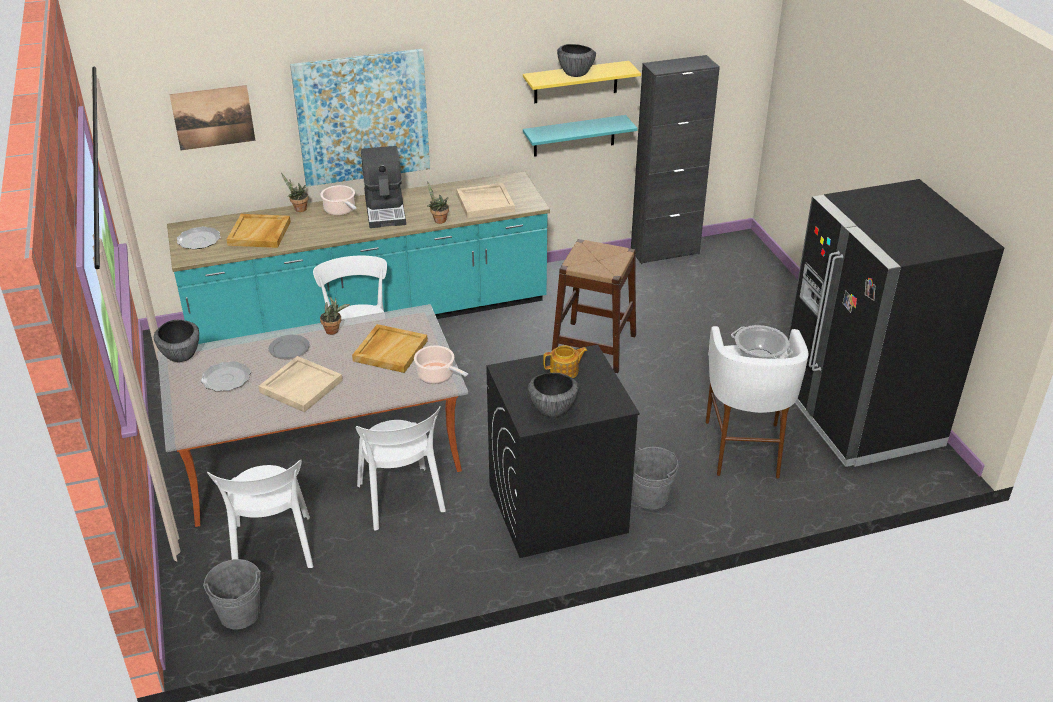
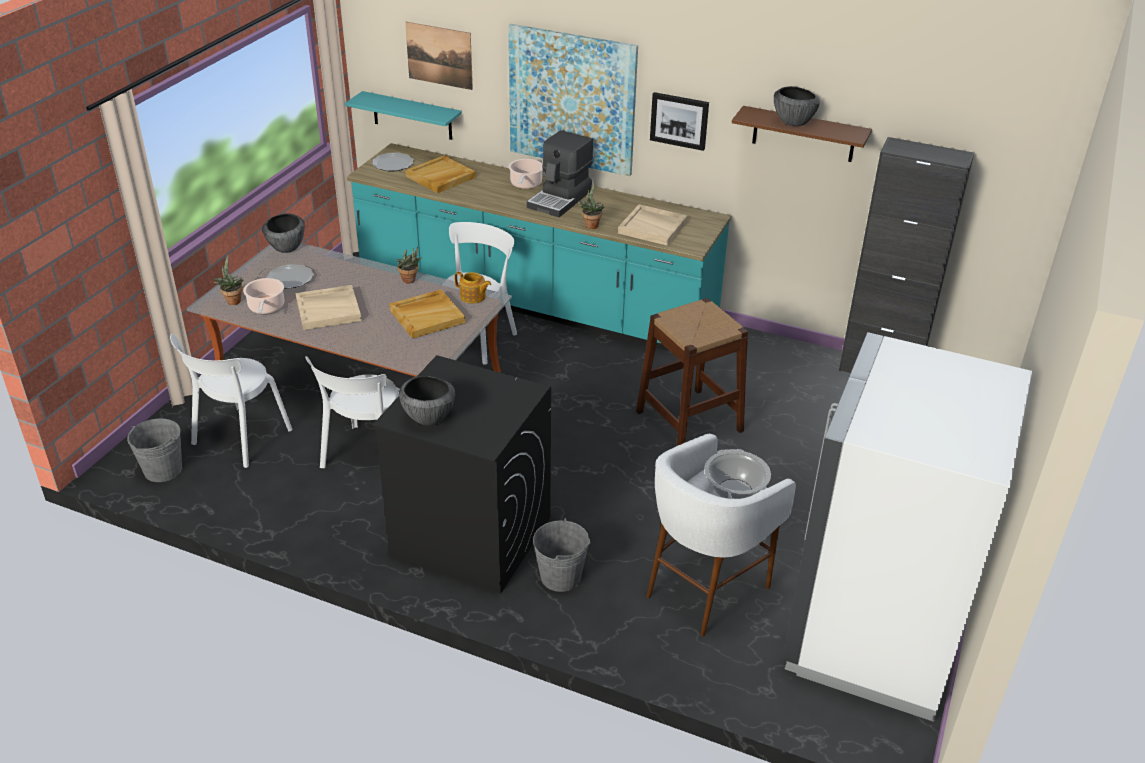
camera: 40 degrees right, 0 degrees up
grey plate [269,335,310,359] -> none
potted plant [281,173,309,212] -> potted plant moved to [213,255,243,305]
cooking pot [414,345,468,383] -> cooking pot moved to [243,278,284,314]
yellow shelf [523,61,641,103] -> brown shelf [732,106,872,162]
turquoise shelf [523,115,638,157] -> turquoise shelf moved to [345,91,462,140]
teapot [543,345,588,378] -> teapot moved to [455,272,491,304]
black fridge [788,179,1004,467] -> white fridge [783,332,1032,722]
none -> picture [650,92,709,151]

